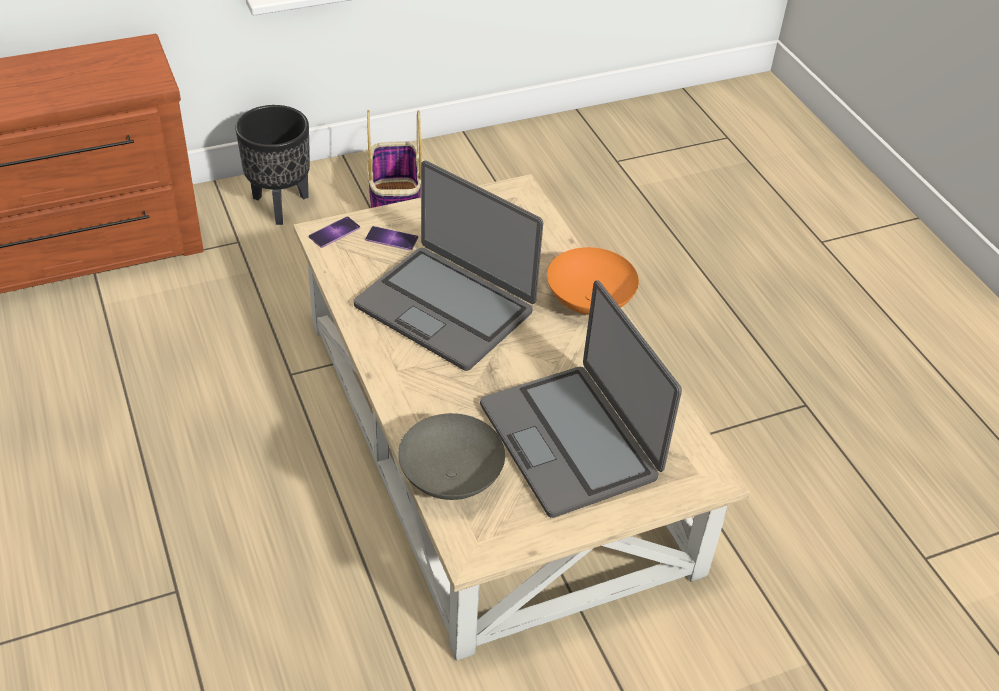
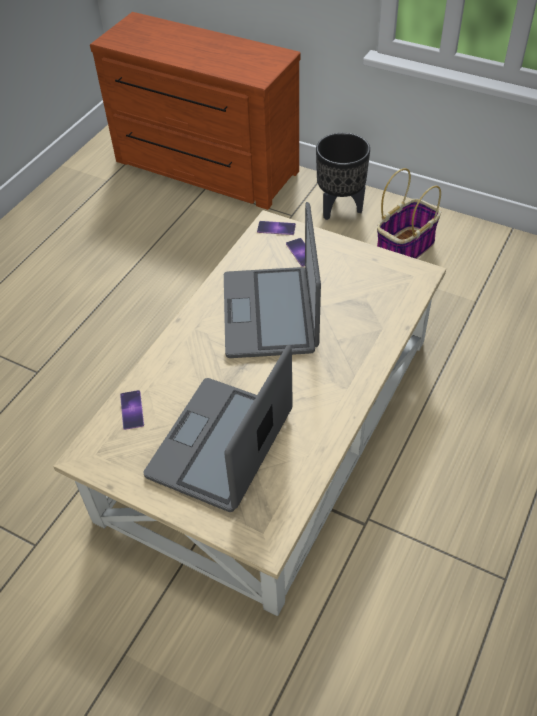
camera: 55 degrees right, 5 degrees up
grey bowl [398,413,505,500] -> phone [120,390,144,430]
orange bowl [547,247,639,315] -> none

